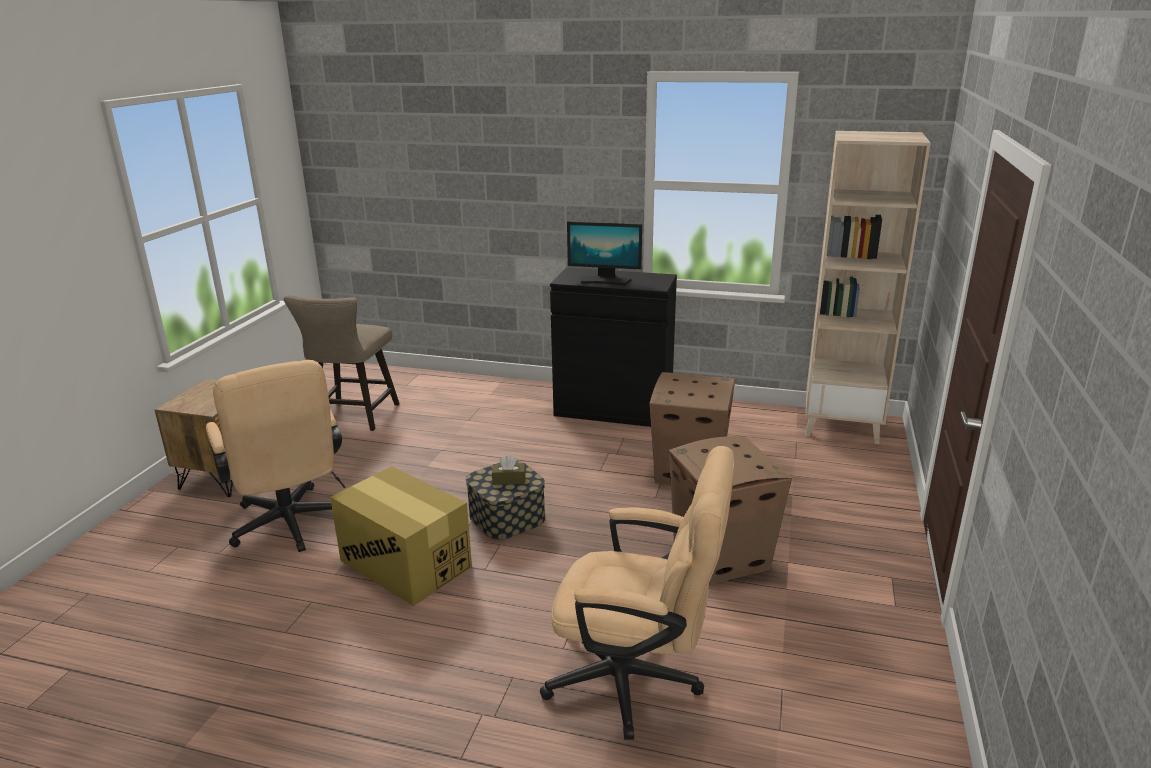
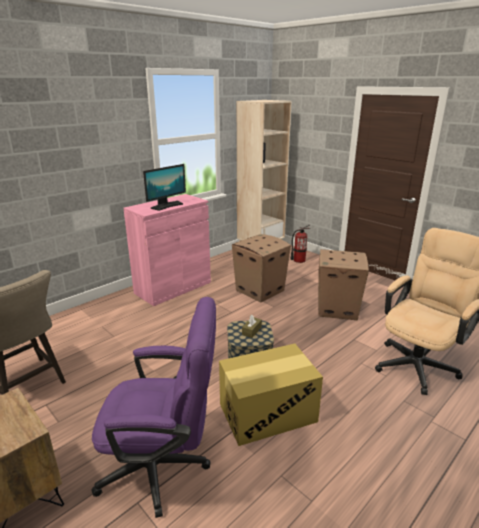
camera: 60 degrees left, 0 degrees up
beige office chair [206,360,345,552] -> purple office chair [91,297,216,518]
black cabinet [550,267,677,427] -> pink cabinet [123,194,211,306]
none -> fire extinguisher [291,224,310,263]

